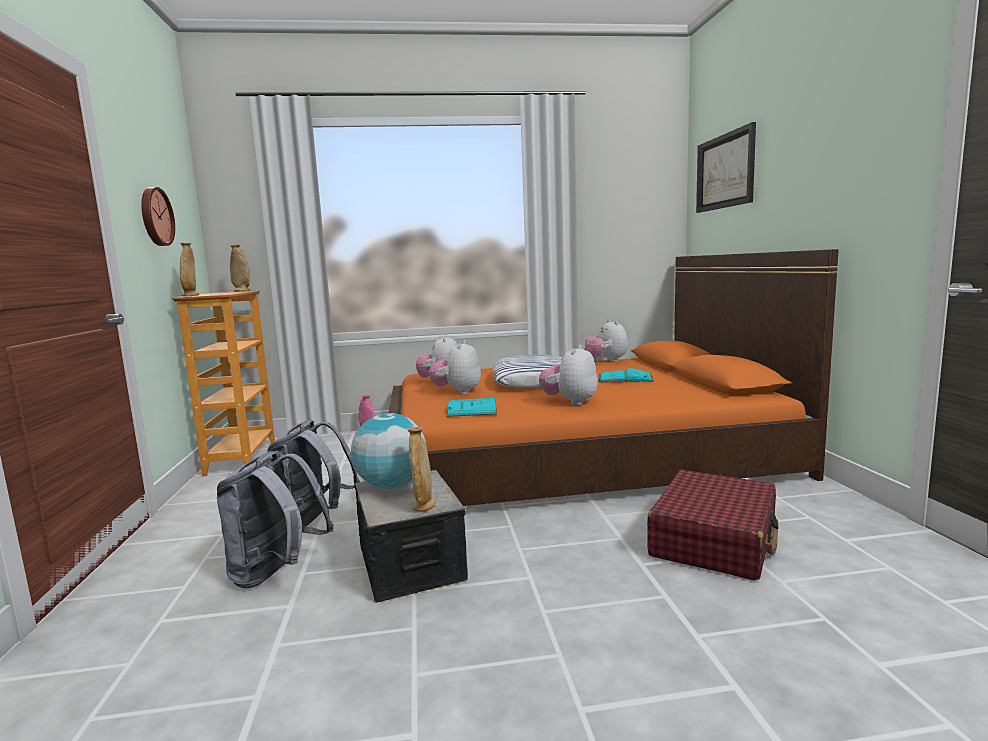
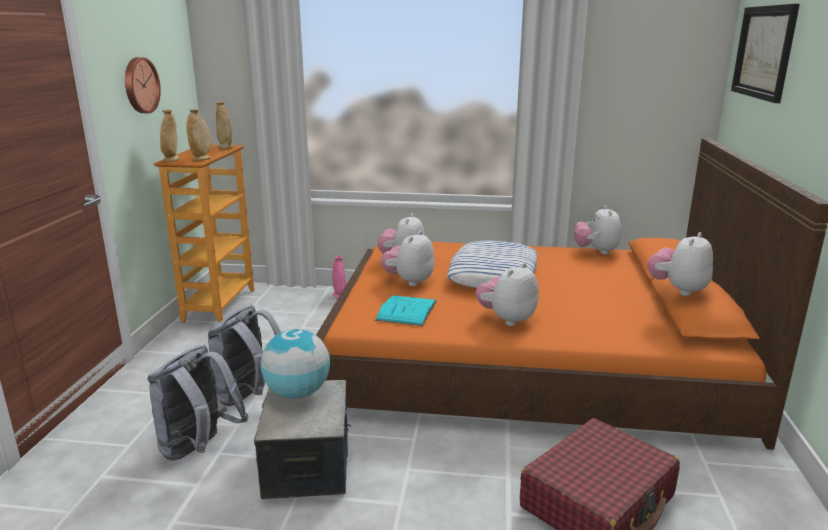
camera: 15 degrees right, 10 degrees up
beige vase [408,427,436,511] -> beige vase moved to [186,109,212,161]
turquoise book [599,368,654,383] -> none
none -> plush toy [648,232,713,296]

